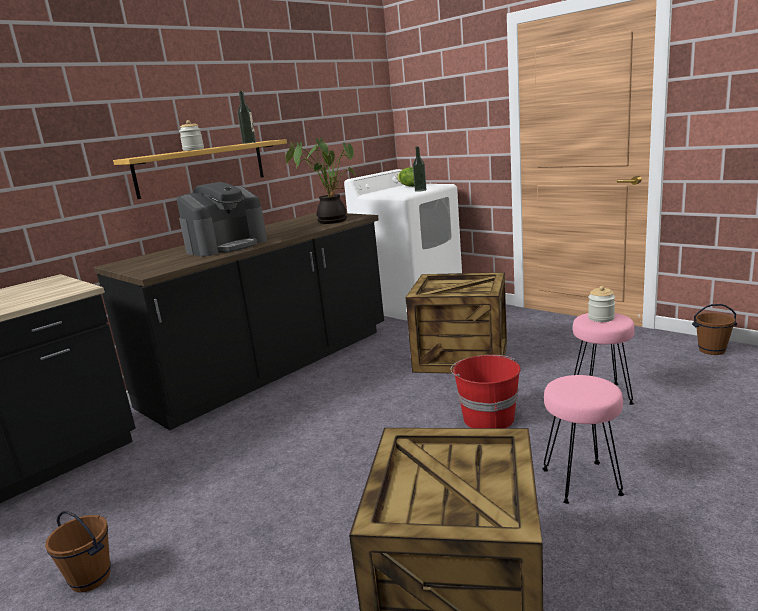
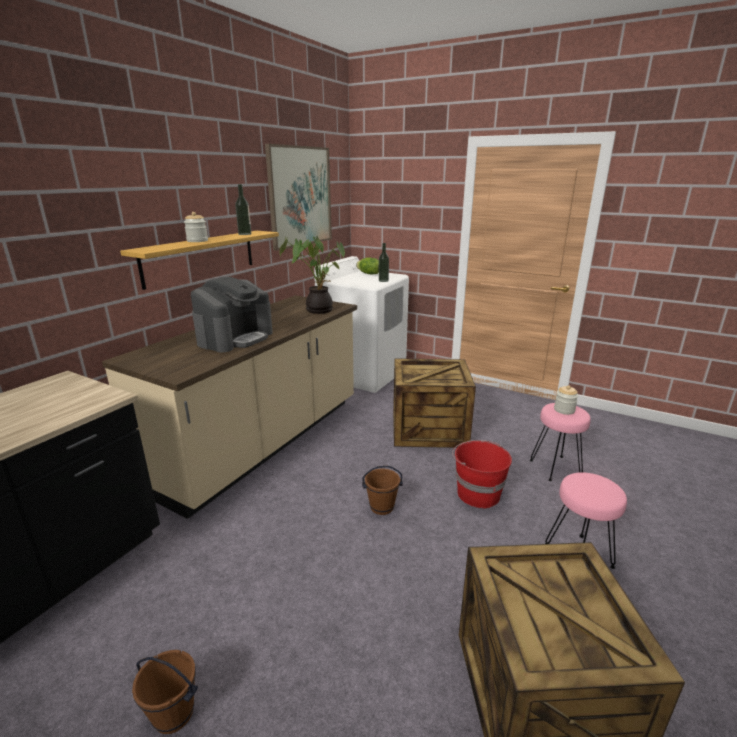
camera: 15 degrees left, 5 degrees up
black counter [94,213,384,430] -> beige counter [102,295,357,519]
brown bucket [692,304,737,355] -> brown bucket moved to [362,466,403,515]
none -> picture [265,144,332,251]

